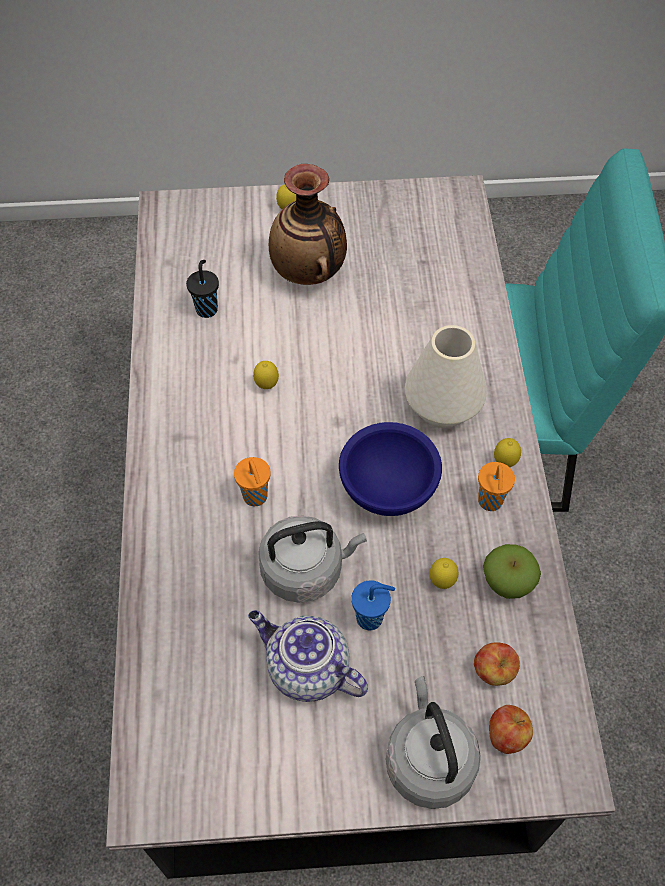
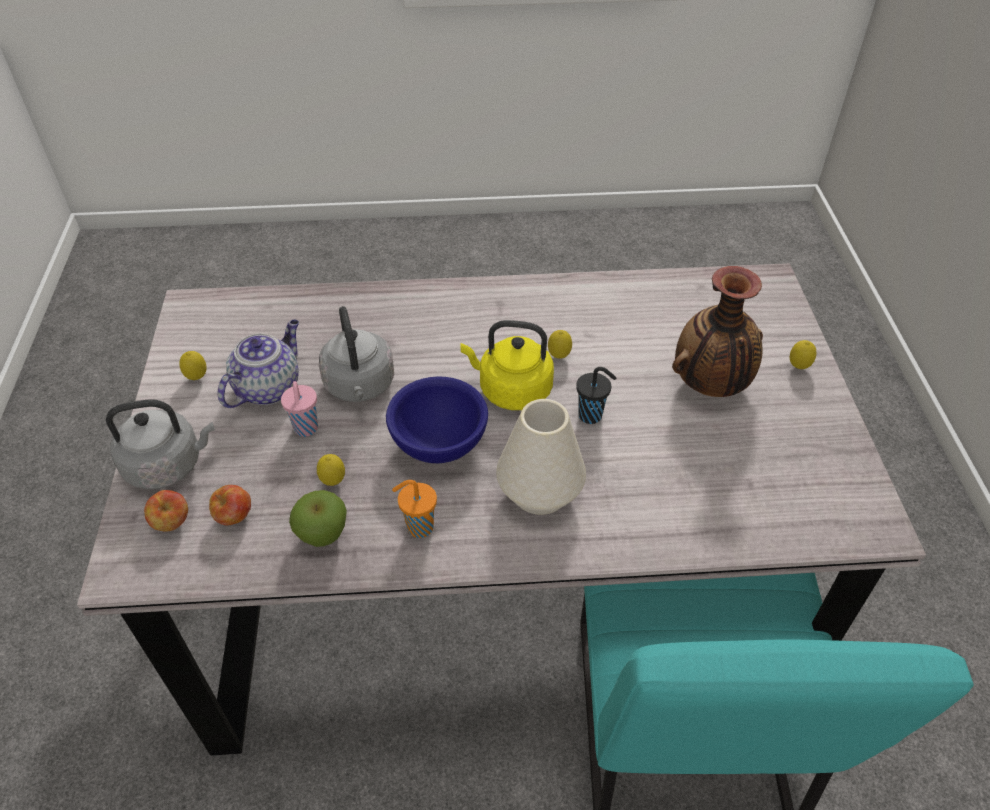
camera: 90 degrees right, 10 degrees down
black cup [186,260,219,318] -> black cup moved to [576,367,616,424]
orange cup [234,457,271,506] -> none
blue cup [351,580,395,631] -> pink cup [281,381,318,437]
lemon [494,438,521,467] -> lemon moved to [179,351,207,380]
none -> yellow kettle [460,320,554,410]

